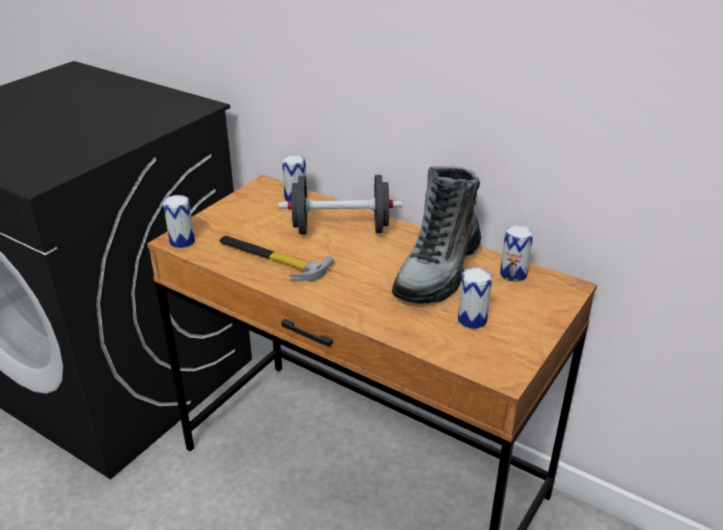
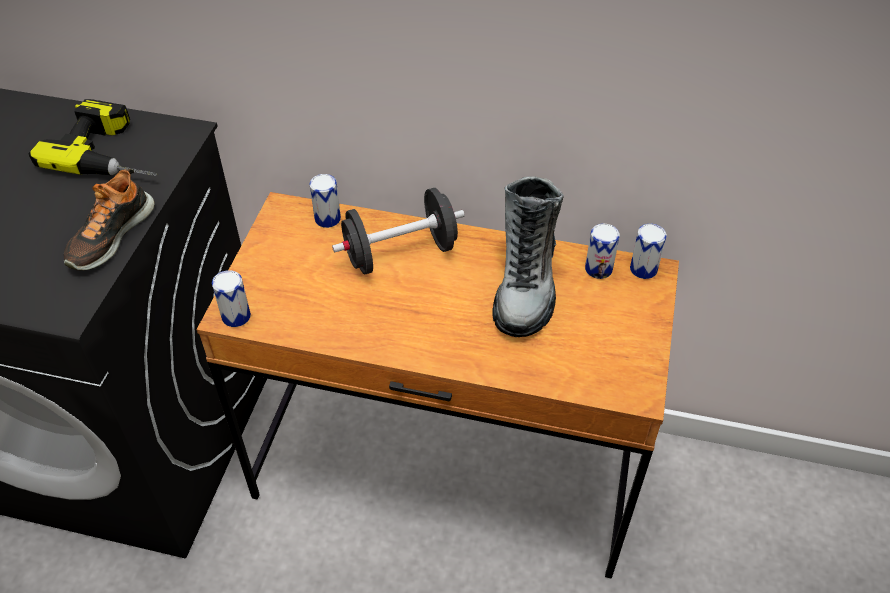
camera: 20 degrees left, 15 degrees up
hammer [219,236,334,281] -> none
can [458,267,492,329] -> can moved to [630,224,667,279]
none -> power drill [28,99,157,176]
none -> shoe [64,169,155,270]

